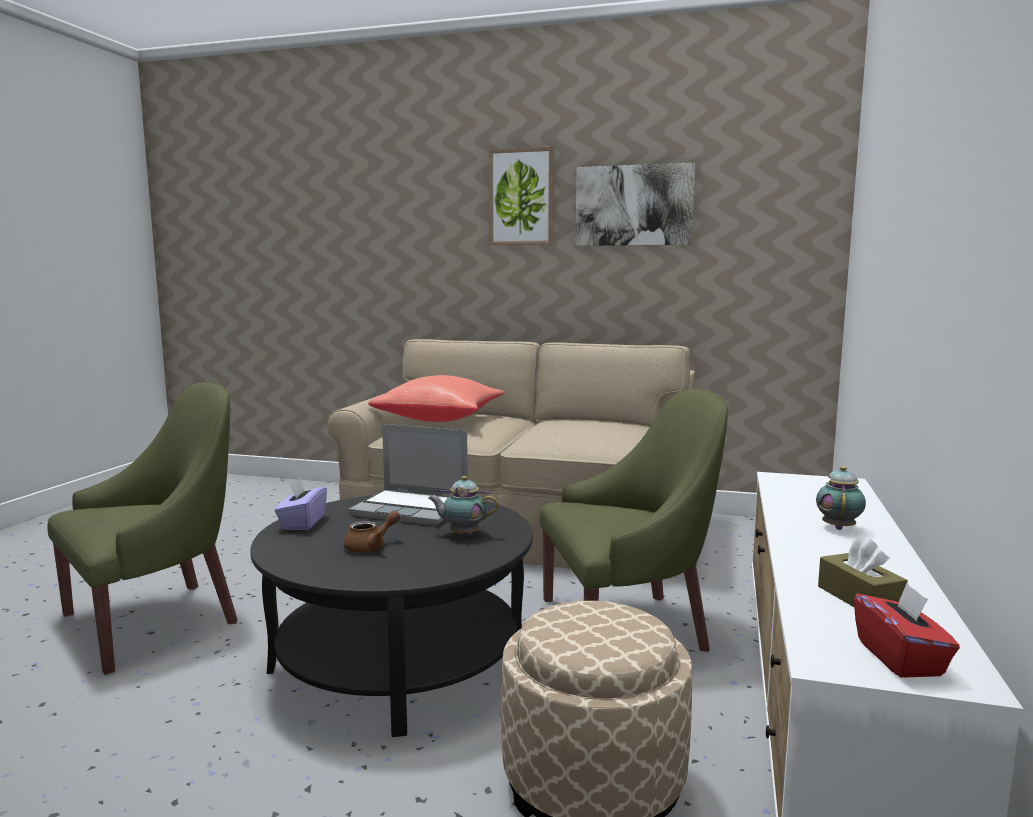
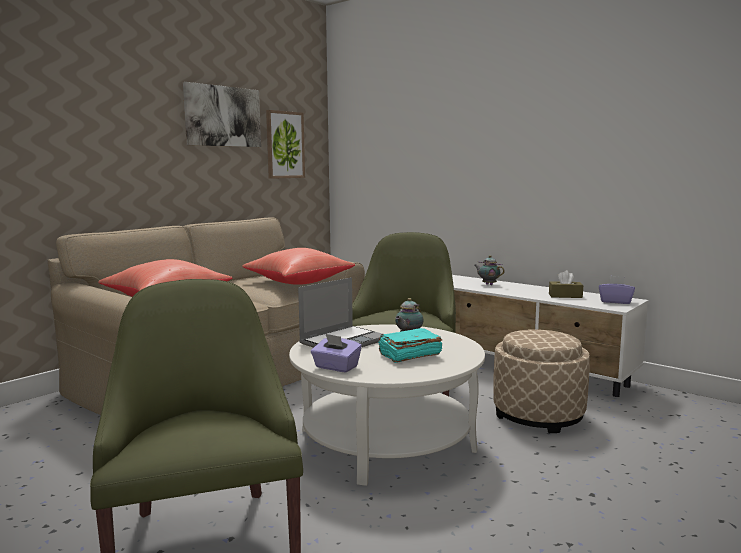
camera: 65 degrees left, 0 degrees up
black coffee table [250,495,533,737] -> white coffee table [289,325,485,486]
brown teapot [343,510,400,553] -> turquoise book [378,328,442,363]
picture [489,147,554,245] -> picture moved to [266,110,305,179]
red tissue box [854,583,960,678] -> purple tissue box [599,276,635,304]
none -> red pillow [242,248,355,285]

